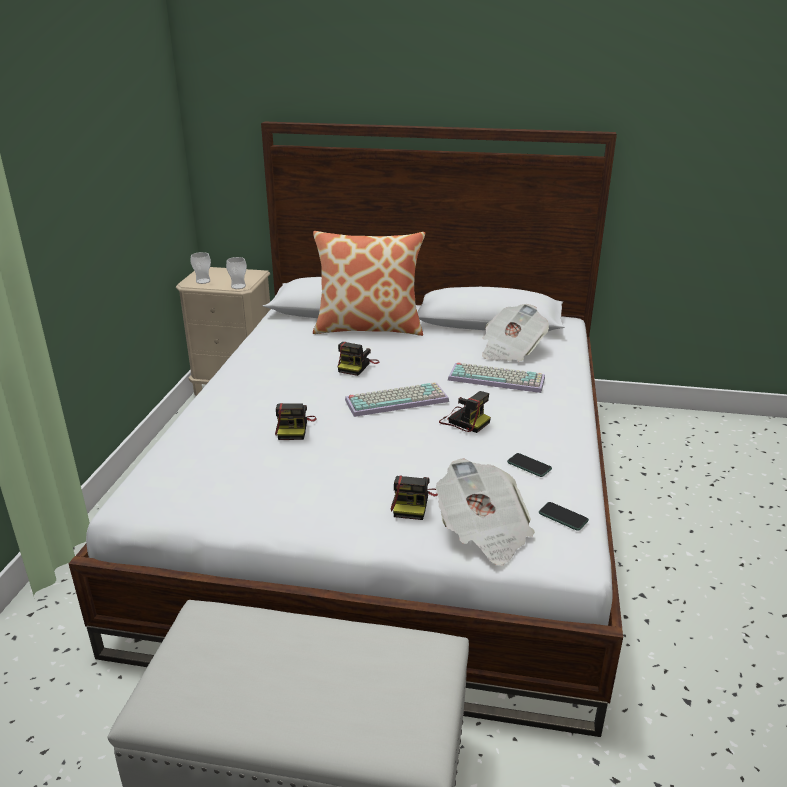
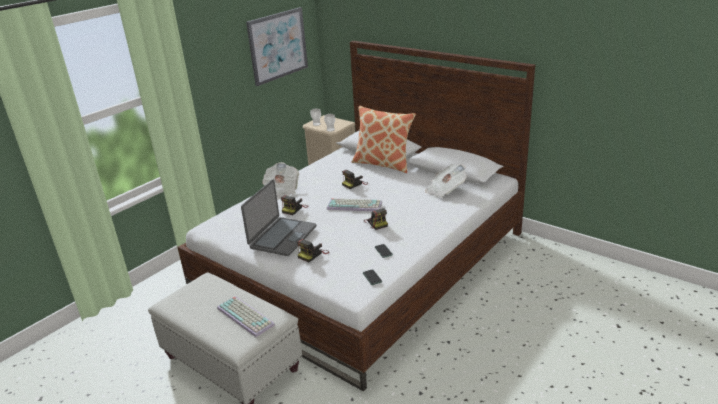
camera: 30 degrees right, 0 degrees up
newspaper [436,459,535,566] -> newspaper moved to [262,162,299,200]
keyboard [448,362,545,393] -> keyboard moved to [217,296,275,337]
none -> laptop [241,179,316,256]
none -> picture [246,7,308,86]

